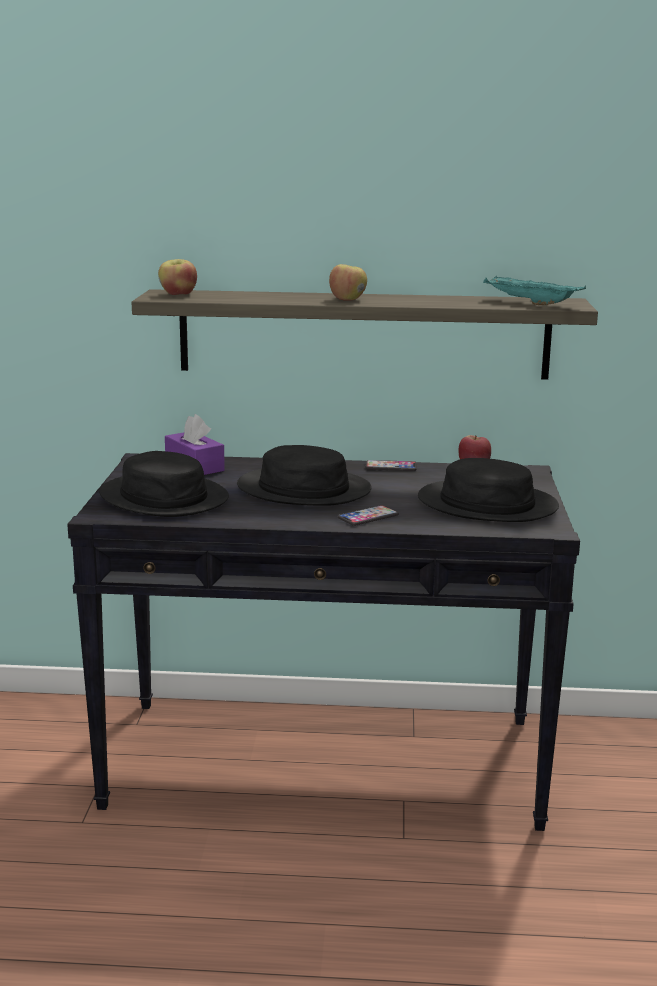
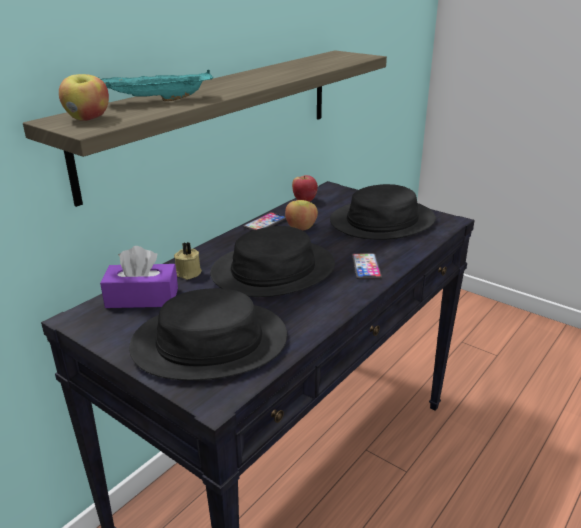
camera: 55 degrees left, 10 degrees up
apple [329,264,367,301] -> apple moved to [285,200,318,231]
turquoise tray [483,276,586,305] -> turquoise tray moved to [99,70,213,102]
none -> beige candle [174,242,202,280]

